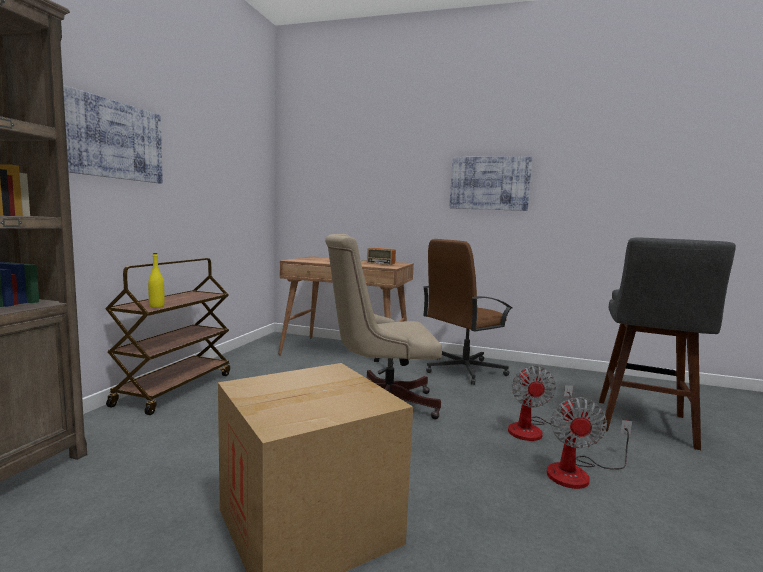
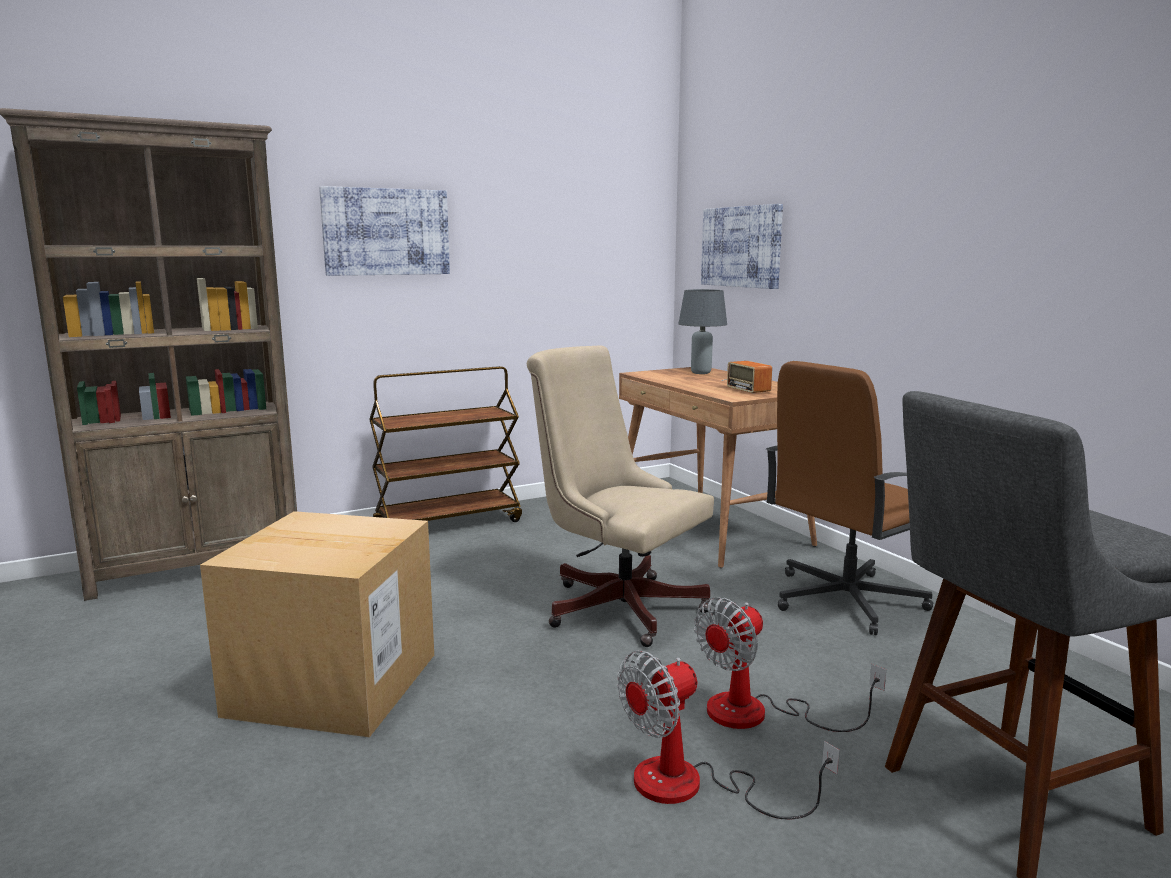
camera: 45 degrees right, 5 degrees up
yellow bottle [148,253,165,308] -> none
brown office chair [423,239,513,385] -> brown office chair turned 45 degrees counterclockwise [766,361,934,635]
picture [449,157,532,211] -> picture moved to [701,204,783,289]
none -> grey table lamp [678,289,727,374]

